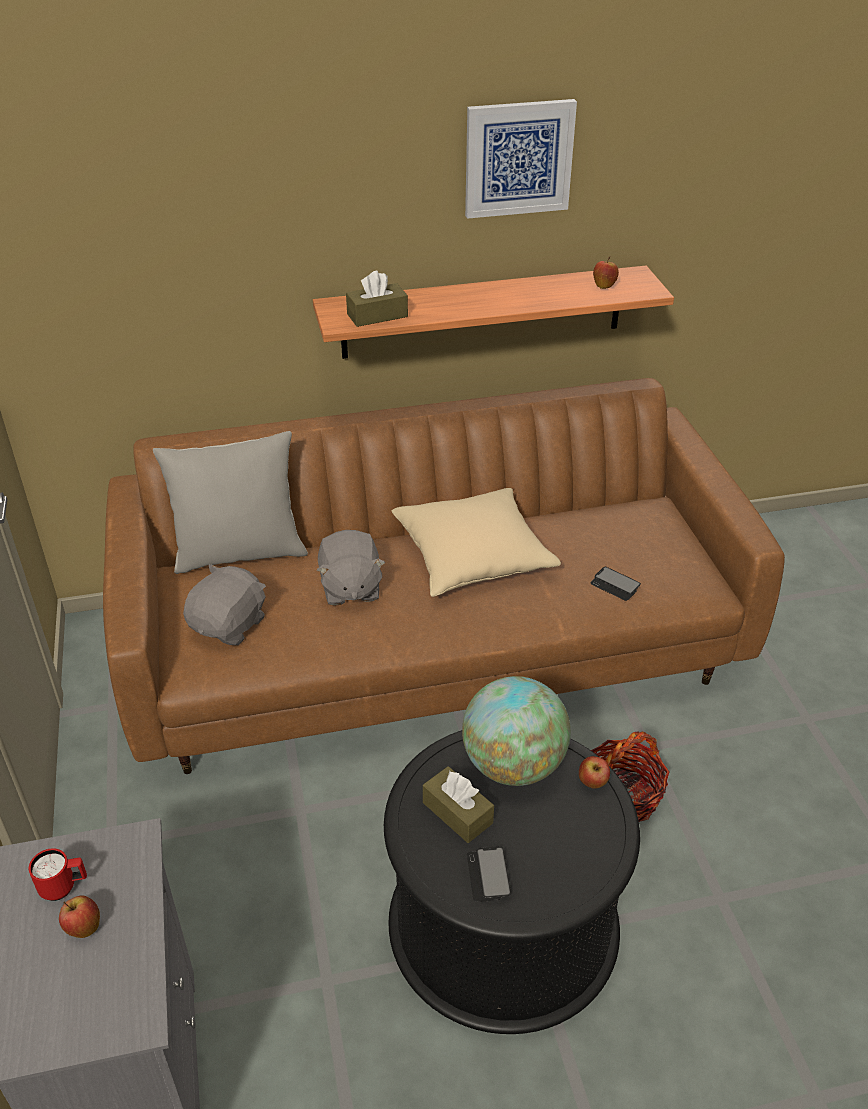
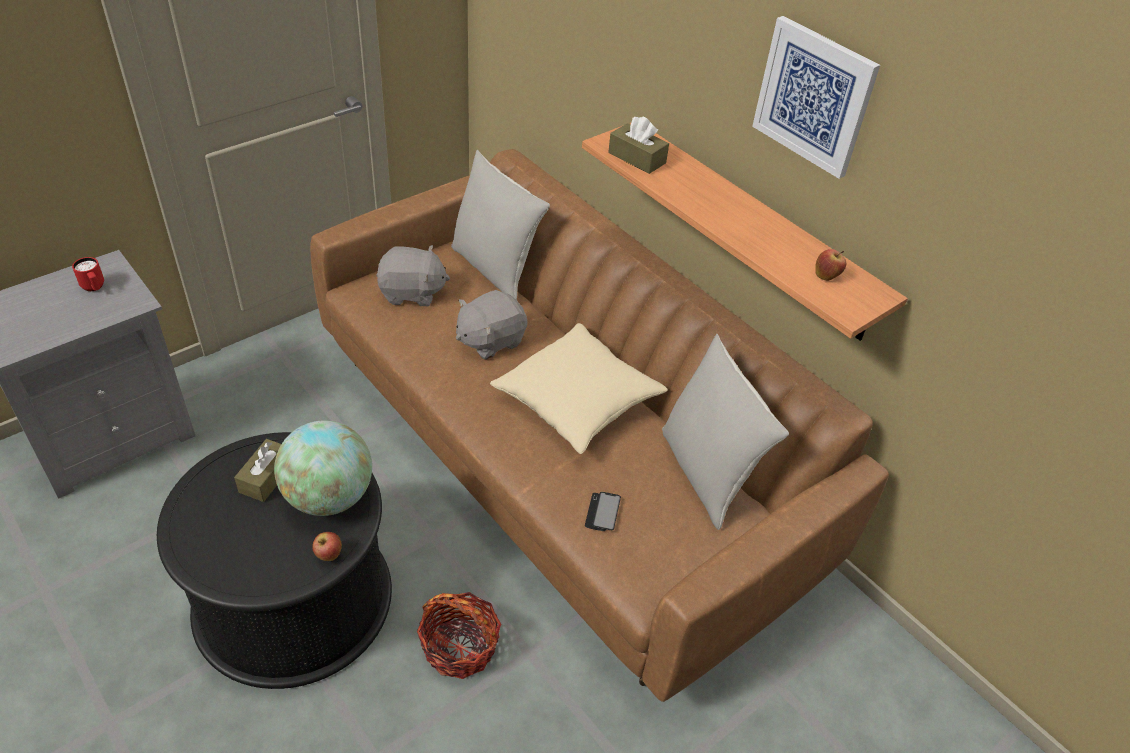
camera: 60 degrees right, 5 degrees up
apple [59,896,100,938] -> none
phone [467,846,511,902] -> none
none -> grey pillow [662,334,789,530]

